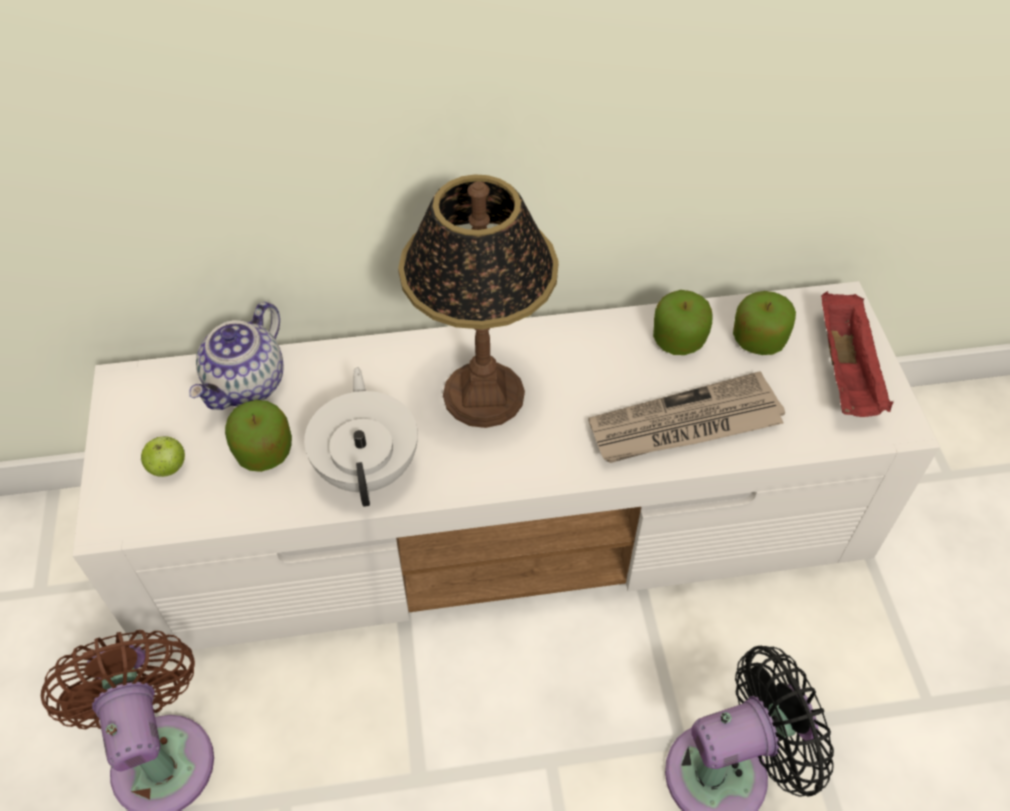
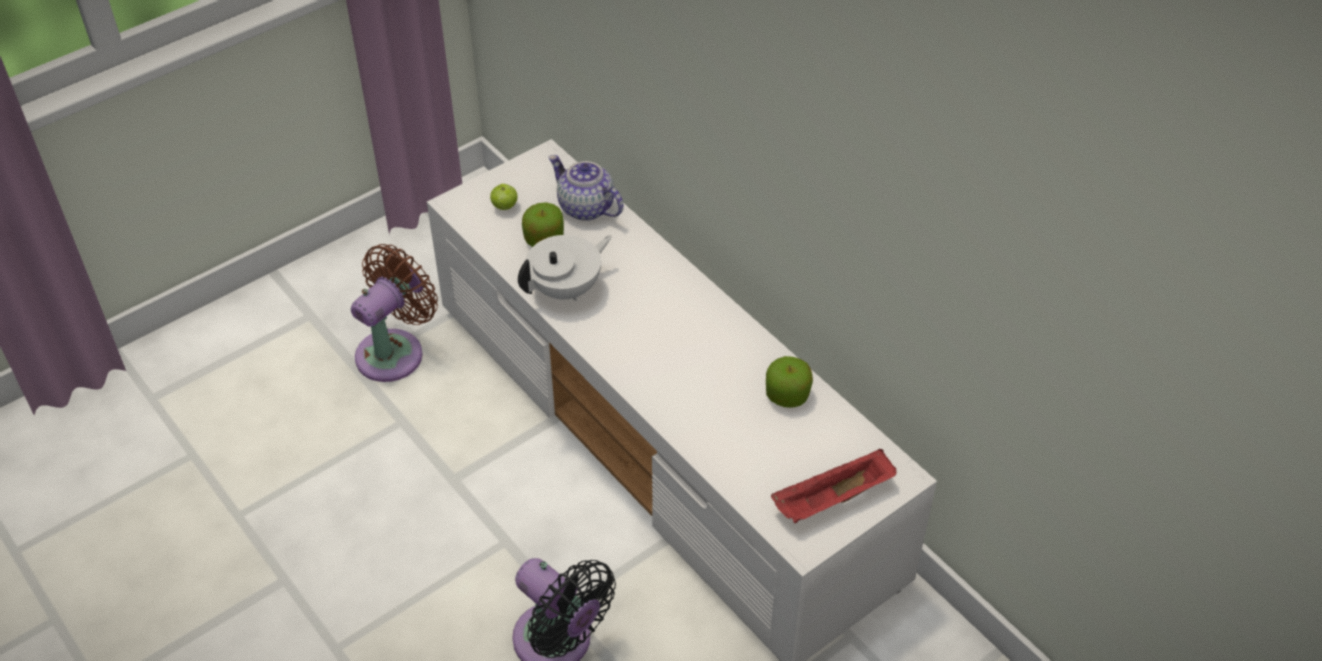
camera: 60 degrees right, 5 degrees down
teapot [189,302,284,410] -> teapot turned 45 degrees clockwise [549,155,624,221]
table lamp [398,174,559,428] -> none
newspaper [589,371,785,463] -> none
apple [733,291,796,355] -> none

